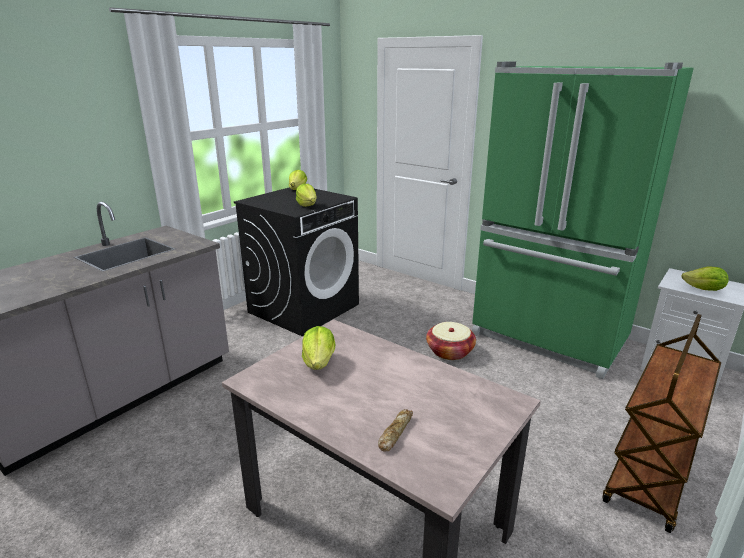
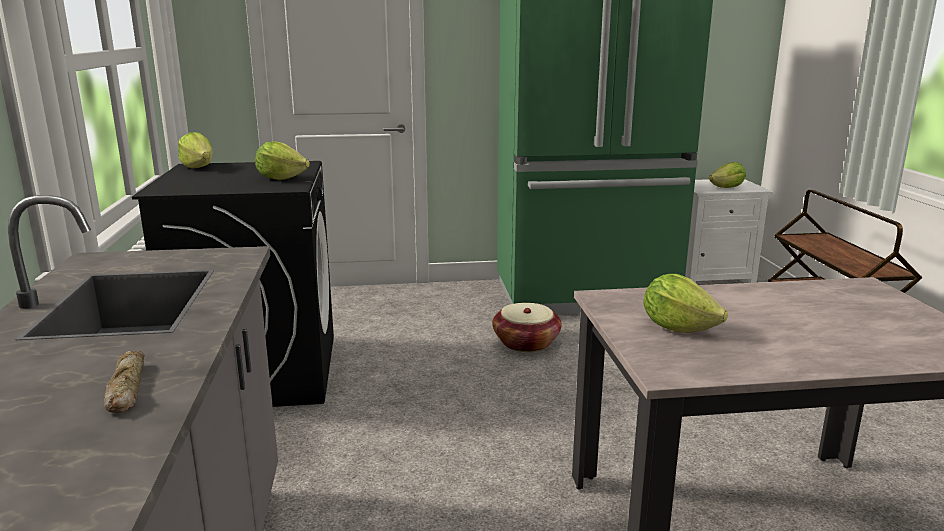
camera: 45 degrees left, 5 degrees down
bread [378,409,413,452] -> bread moved to [104,351,145,413]

